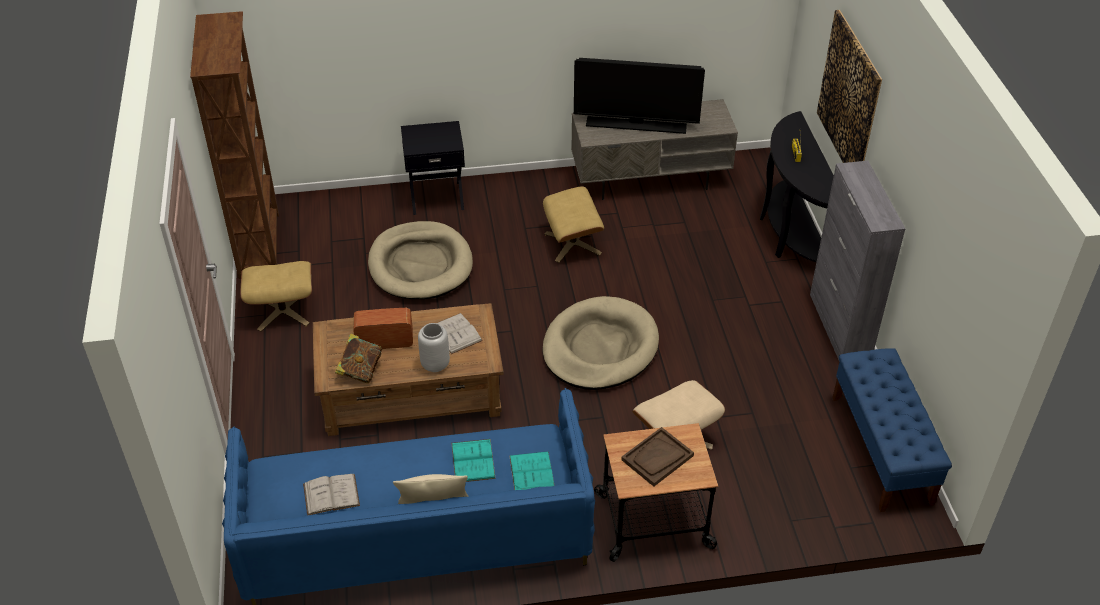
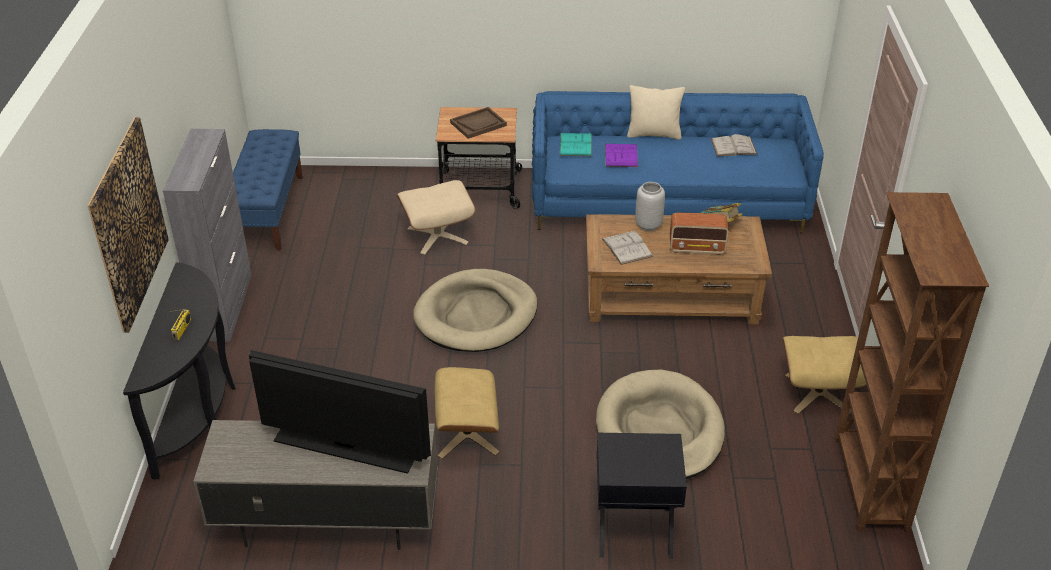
camera: 170 degrees left, 5 degrees down
turquoise book [452,439,496,482] -> purple book [605,144,638,167]

